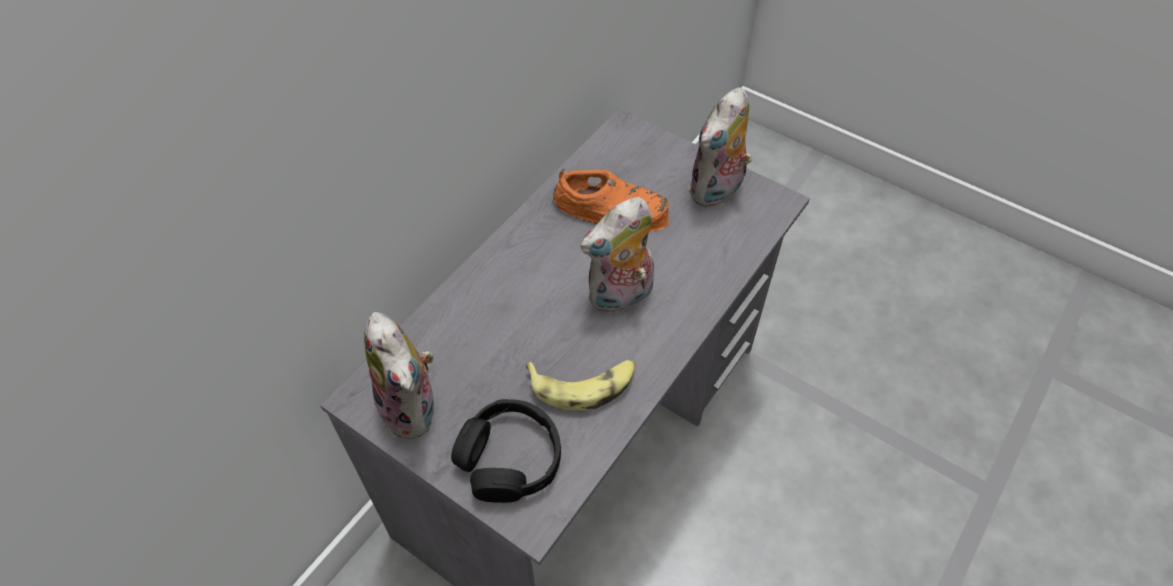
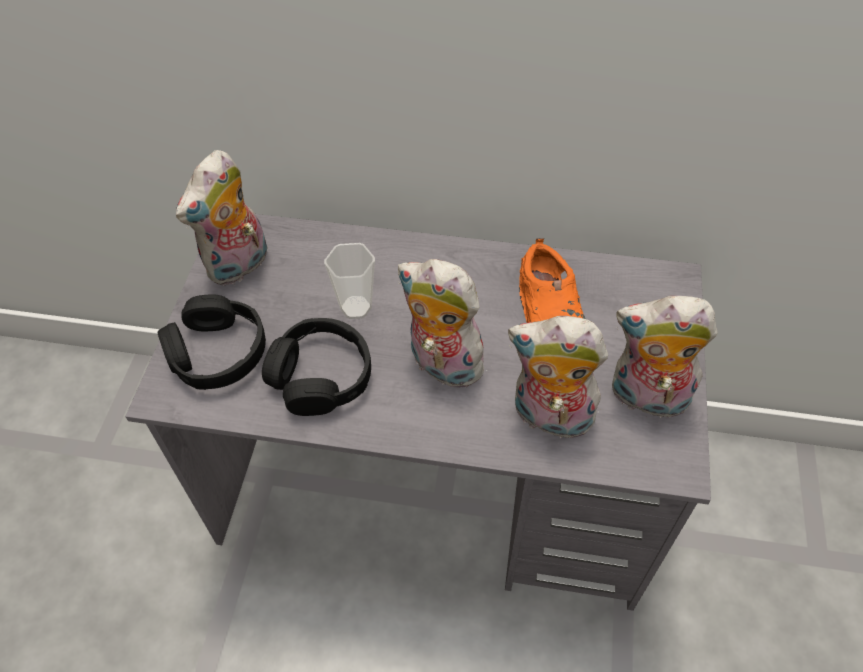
camera: 65 degrees right, 0 degrees up
banana [526,360,635,411] -> black headphones [262,318,371,416]
none -> cup [324,243,375,319]
none -> plush toy [508,316,608,444]

